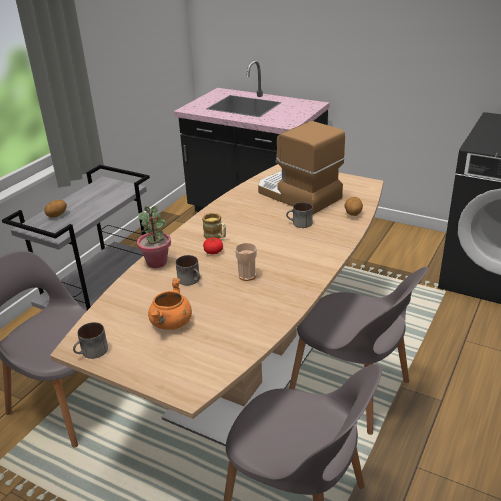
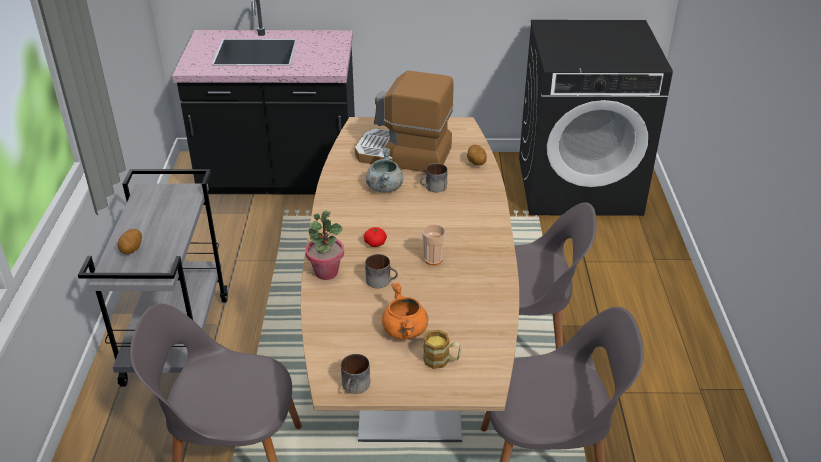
camera: 30 degrees left, 5 degrees up
mug [202,213,226,240] -> mug moved to [423,330,461,369]
none -> grey cooking pot [366,148,403,192]

